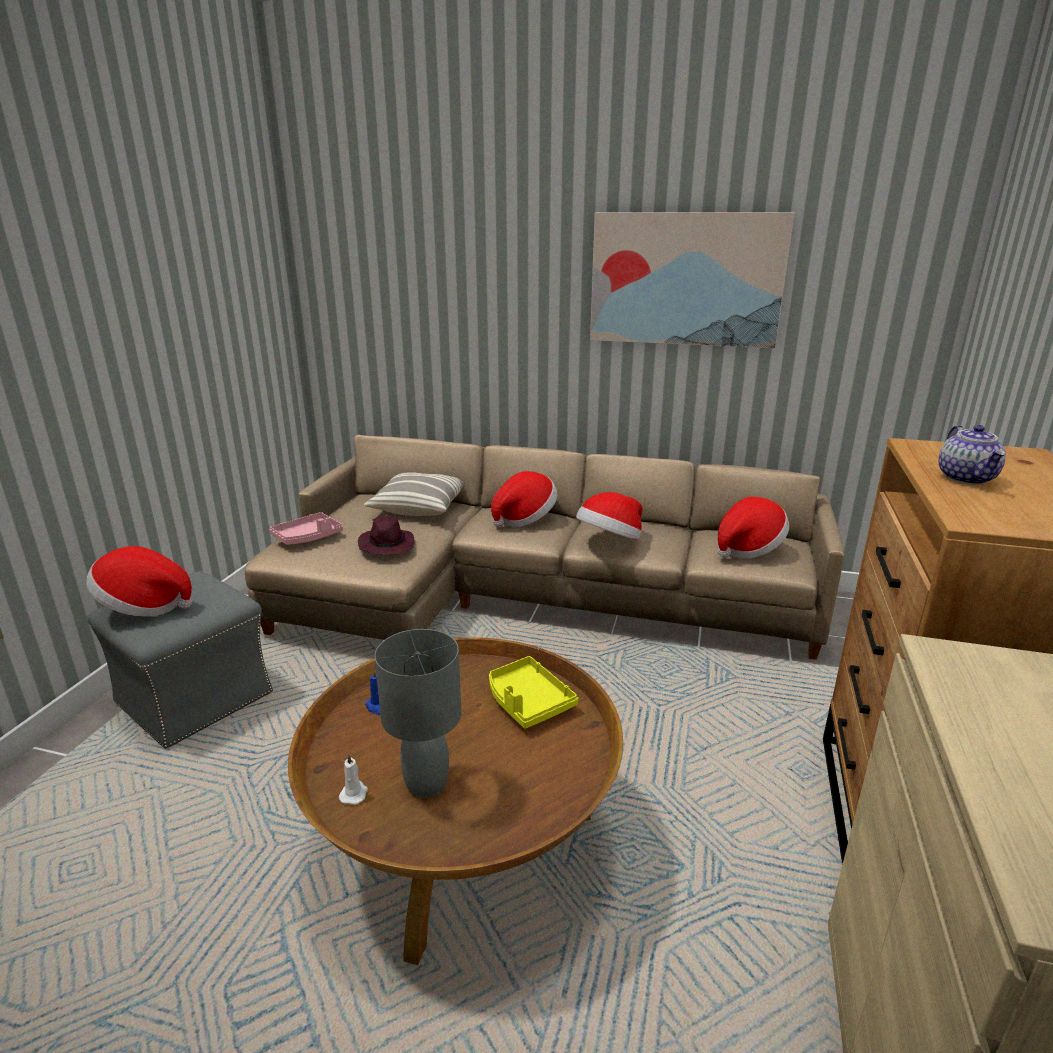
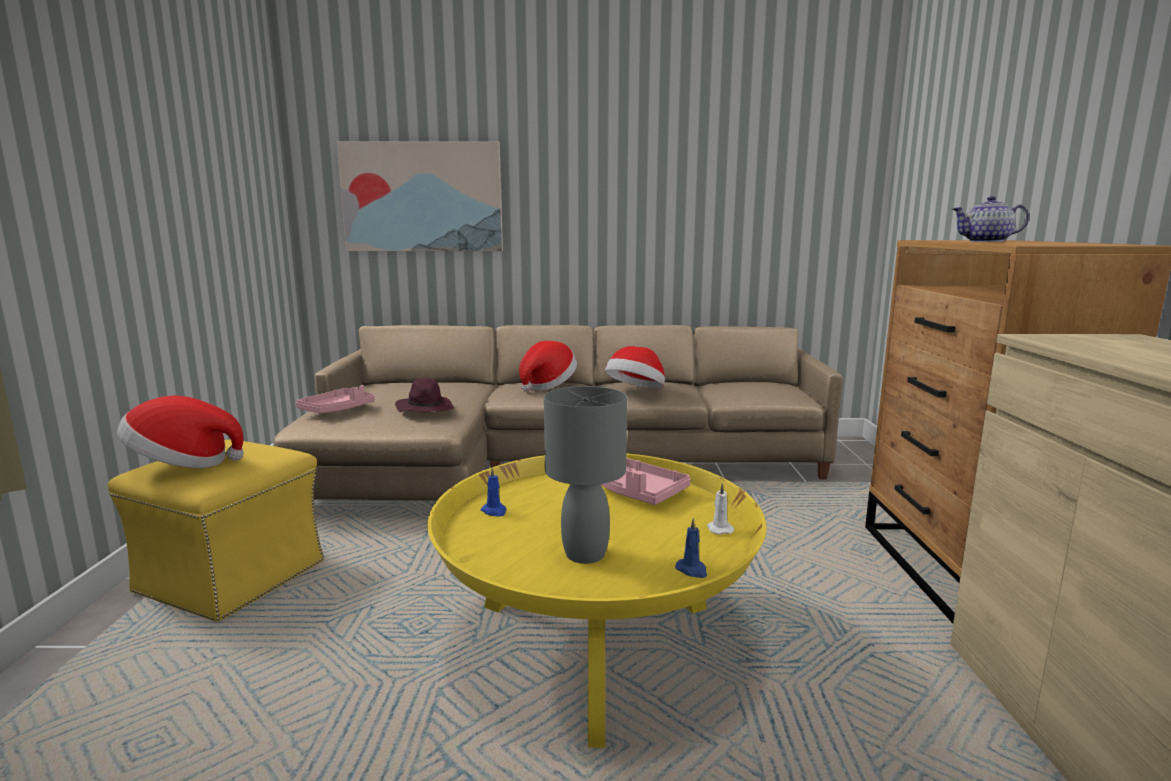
camera: 15 degrees left, 10 degrees down
grey ottoman [87,571,273,749] -> yellow ottoman [108,439,324,622]
brown coffee table [288,637,623,965] -> yellow coffee table [427,453,766,748]
white candle [339,753,368,805] -> white candle moved to [707,483,734,535]
pillow [364,472,464,516] -> none
yellow tray [489,656,578,729] -> pink tray [601,458,691,505]
picture [590,212,794,349] -> picture moved to [337,141,503,251]
hat [718,497,789,558] -> none
teapot [939,425,1006,485] -> teapot turned 105 degrees clockwise [952,196,1029,242]
none -> blue candle [675,518,707,578]

